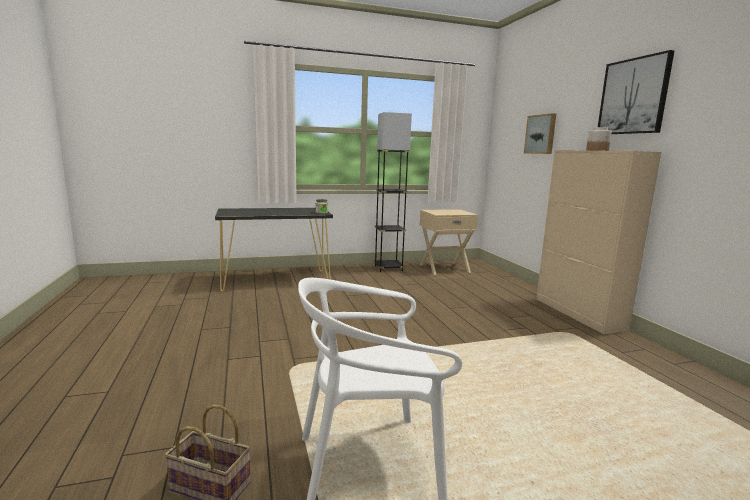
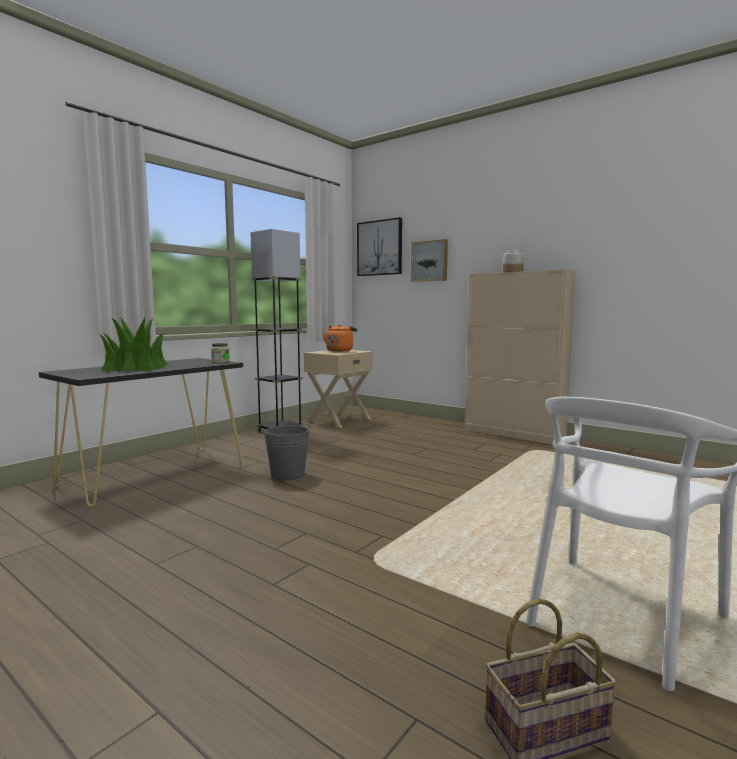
camera: 35 degrees left, 5 degrees down
picture [598,50,675,134] -> picture moved to [357,217,402,276]
none -> potted plant [100,317,168,371]
none -> grey bucket [262,425,312,481]
none -> orange kettle [323,324,357,352]

